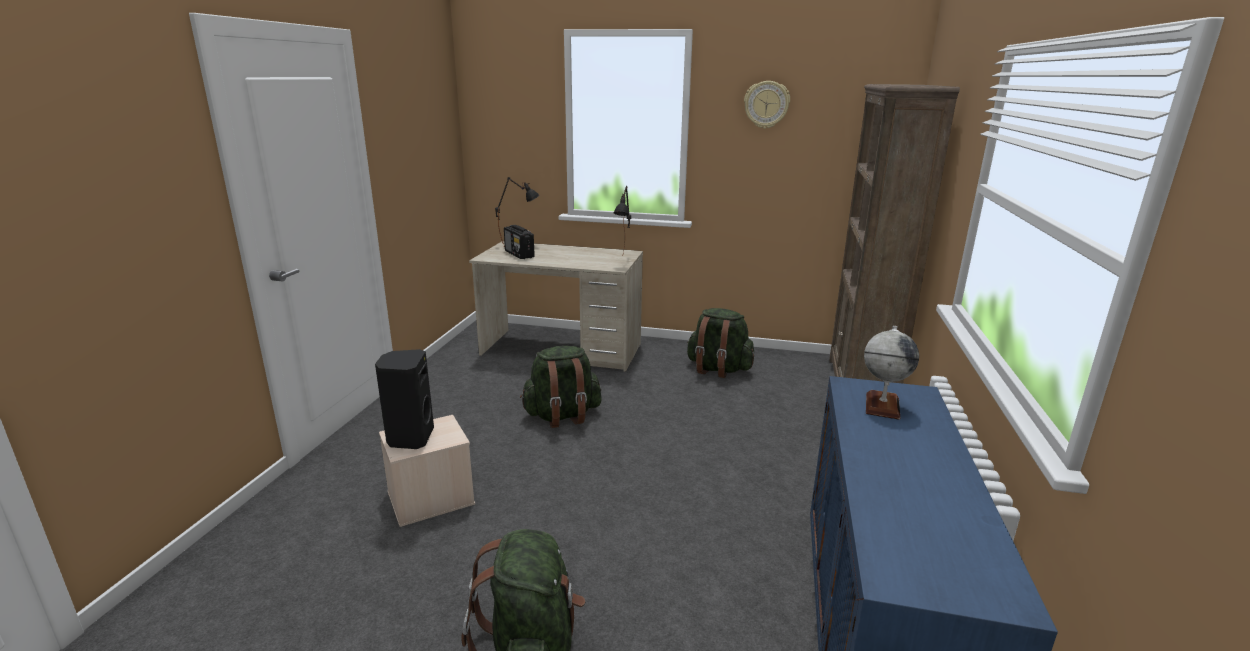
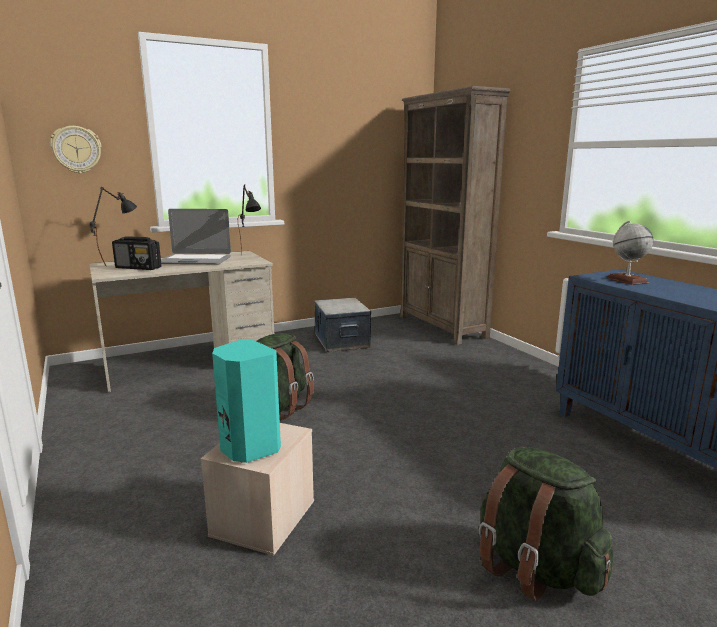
camera: 40 degrees left, 5 degrees down
black speaker [375,349,434,449] -> turquoise speaker [212,339,281,463]
green backpack [687,308,754,378] -> storage box [314,298,371,352]
wall clock [744,81,790,129] -> wall clock moved to [50,126,101,174]
none -> laptop [161,209,231,264]

